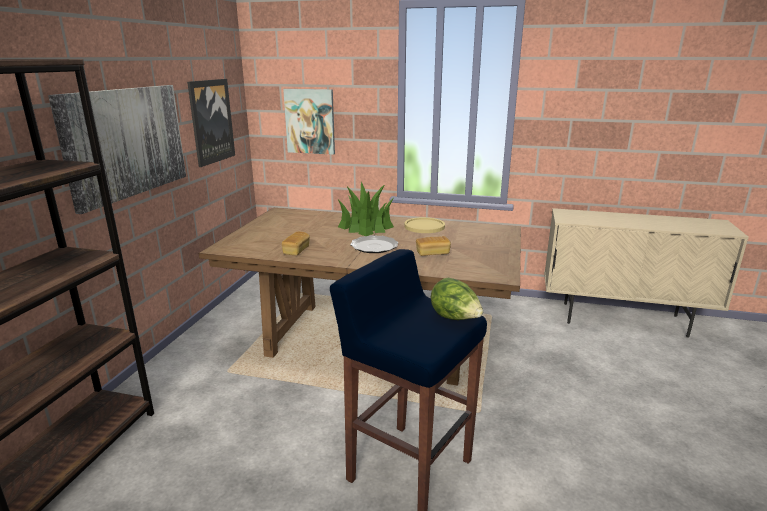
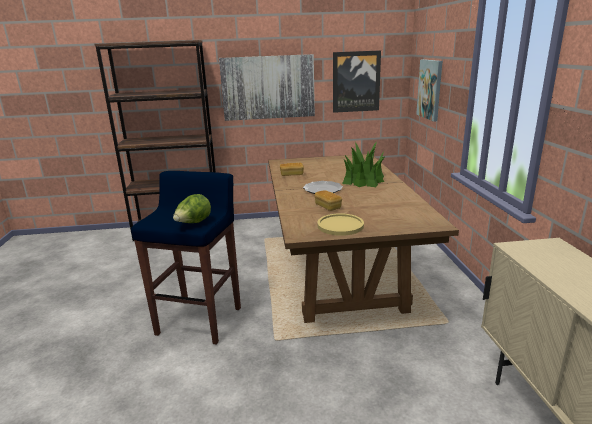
camera: 70 degrees right, 0 degrees up
yellow plate [404,217,445,233] -> yellow plate moved to [317,213,364,236]

